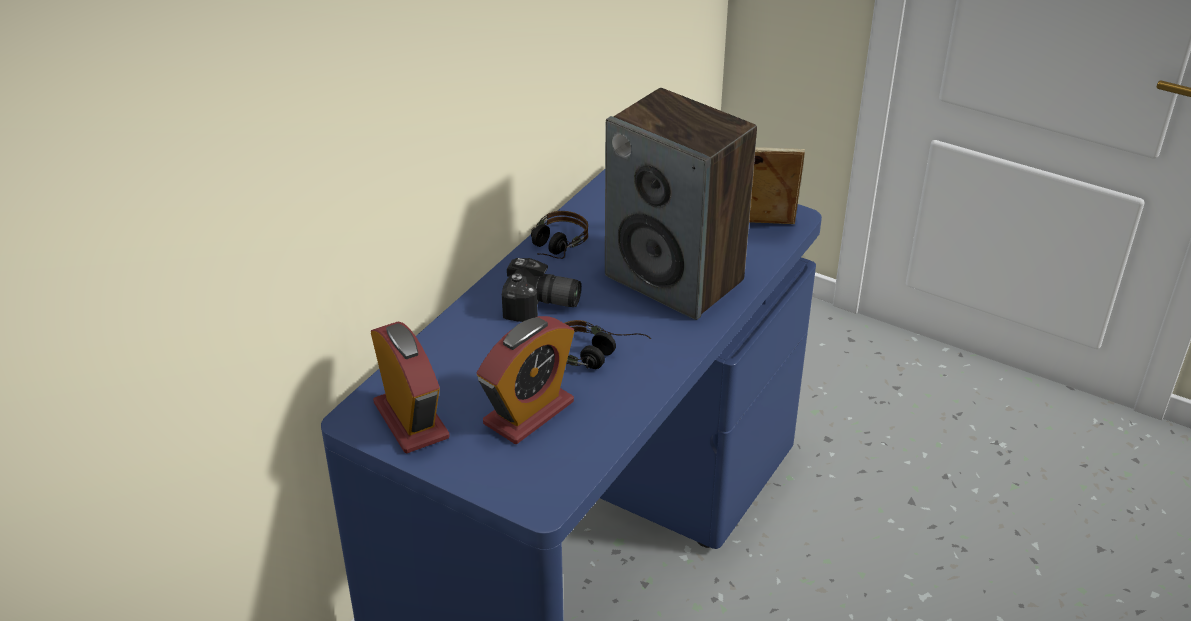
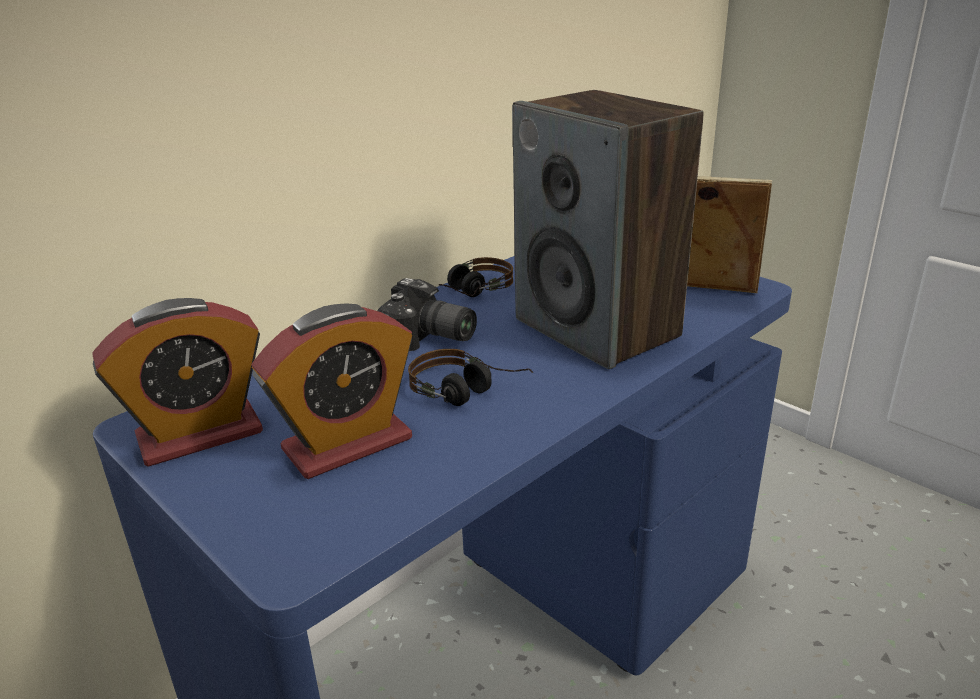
camera: 15 degrees right, 10 degrees down
alarm clock [371,322,450,453] -> alarm clock turned 75 degrees clockwise [92,298,263,467]

